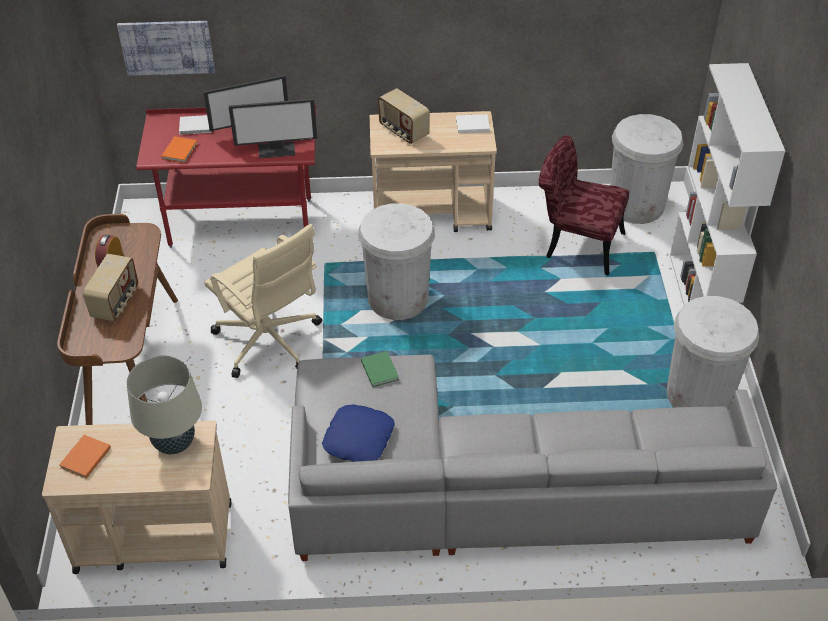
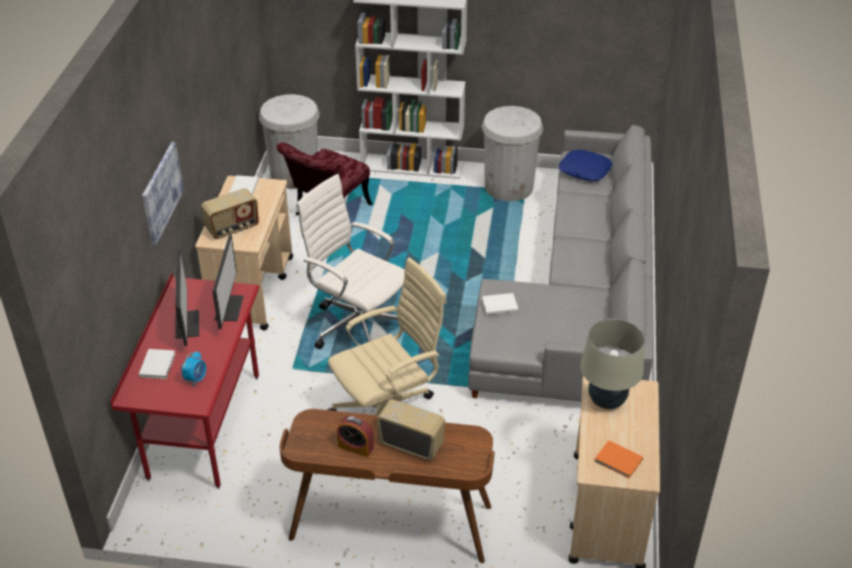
camera: 80 degrees left, 5 degrees down
picture [117,21,215,76] -> picture moved to [142,142,184,245]
orange book [162,136,198,163] -> alarm clock [181,351,206,387]
blue pillow [322,405,395,462] -> blue pillow moved to [559,150,612,181]
white trash can [358,203,435,320] -> white office chair [296,174,405,349]
green book [361,351,399,387] -> white book [482,293,518,315]

